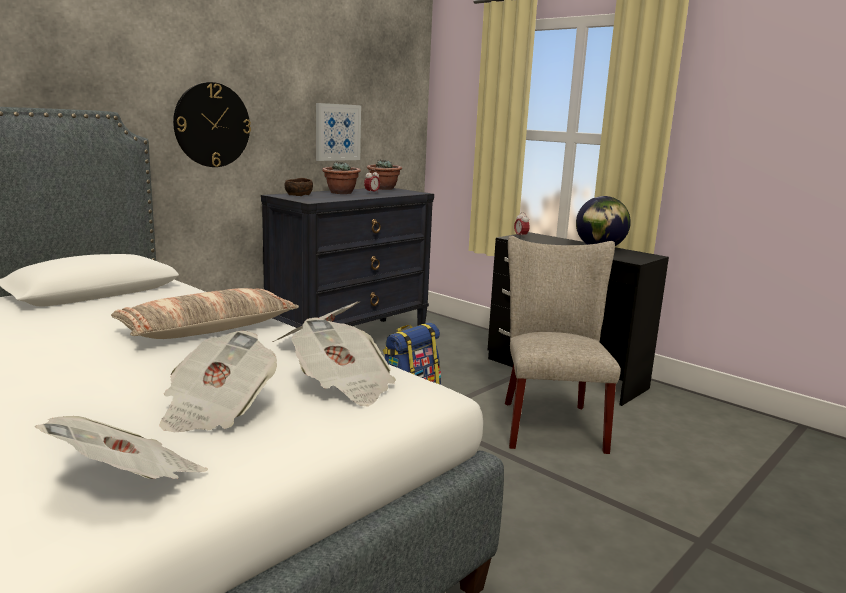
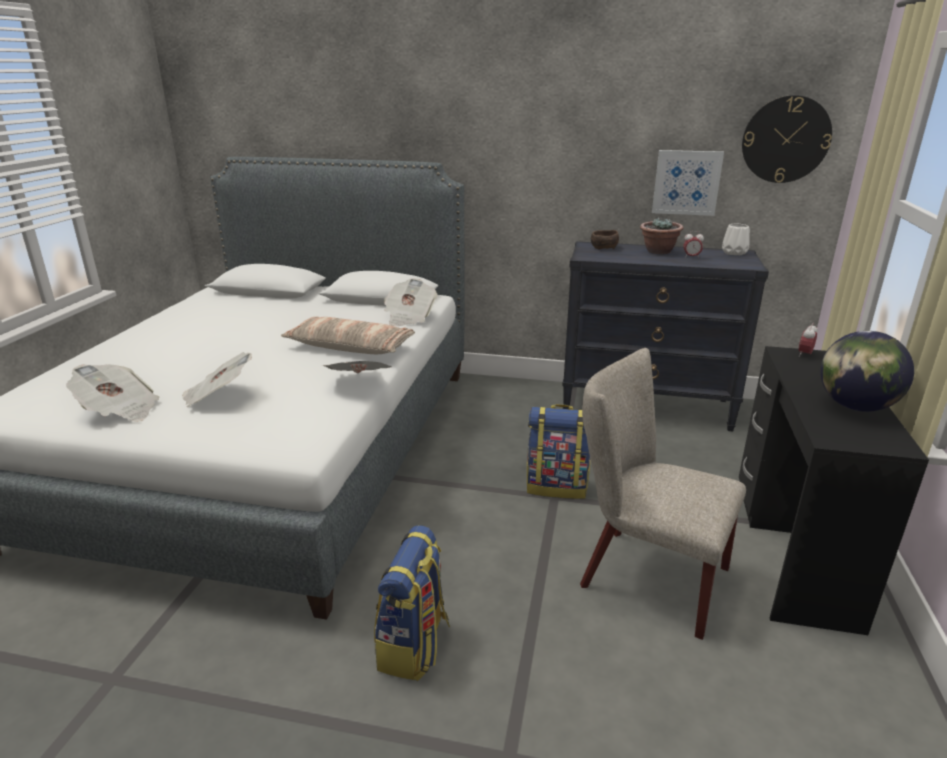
camera: 60 degrees right, 10 degrees up
wall clock [173,82,251,167] -> wall clock moved to [742,95,832,183]
newspaper [292,318,396,407] -> newspaper moved to [384,278,437,326]
potted plant [367,160,402,190] -> white vase [722,224,750,255]
beige chair [505,236,621,454] -> beige chair turned 120 degrees counterclockwise [580,348,746,640]
none -> backpack [374,525,450,681]

